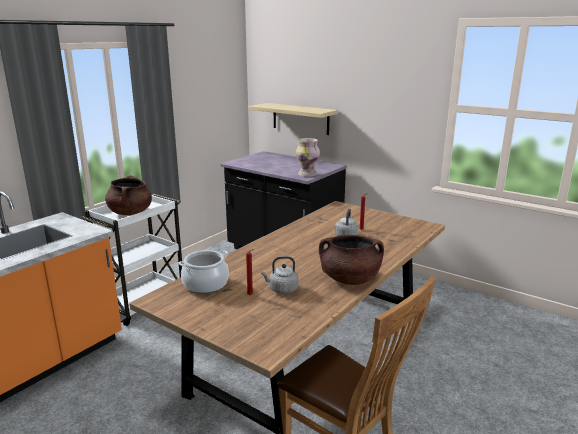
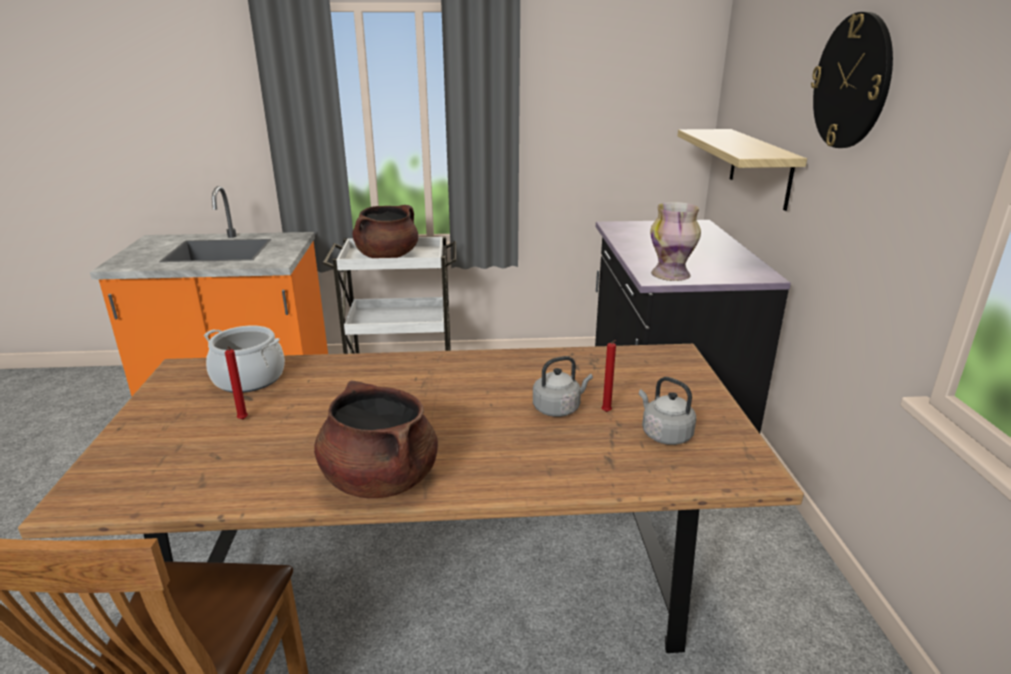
camera: 50 degrees right, 5 degrees up
grey kettle [261,256,299,294] -> grey kettle moved to [639,377,696,445]
none -> wall clock [811,12,893,148]

